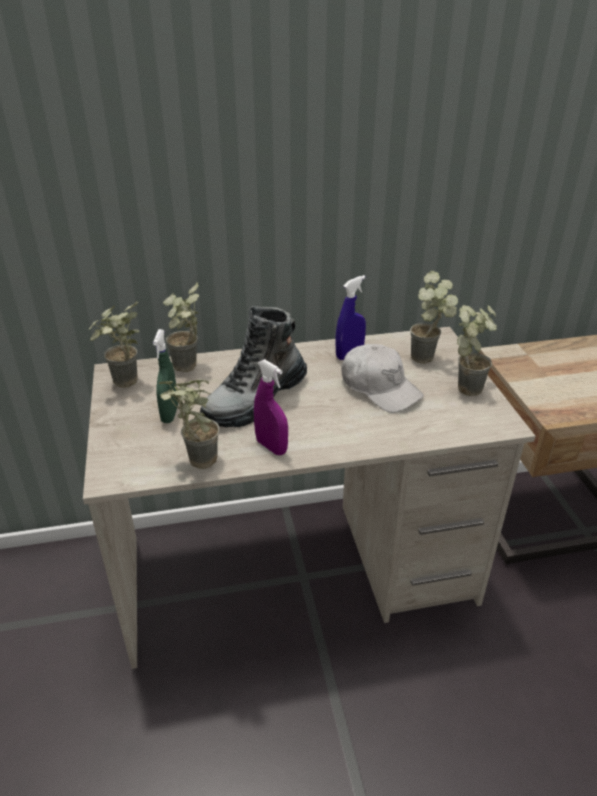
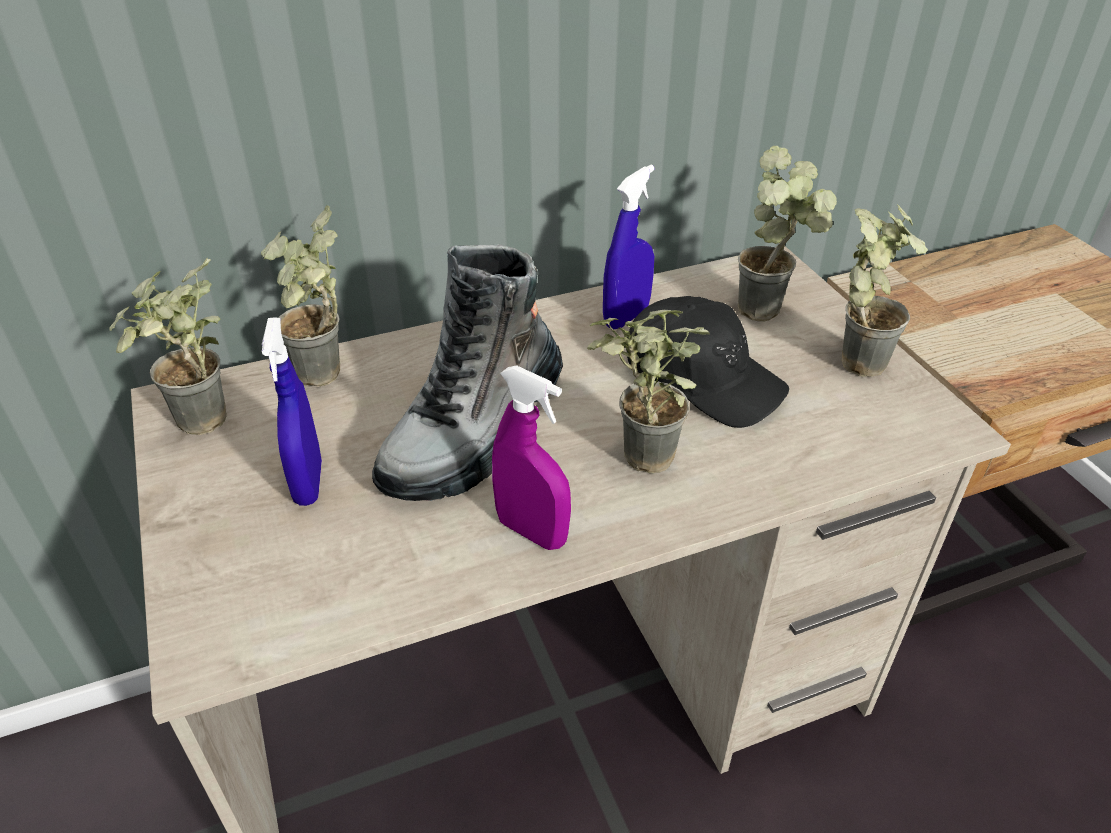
camera: 10 degrees left, 5 degrees up
green spray bottle [153,329,178,423] -> blue spray bottle [262,317,322,506]
potted plant [158,379,219,469] -> potted plant moved to [587,310,710,473]
white cap [341,344,424,413] -> black cap [626,296,789,428]

